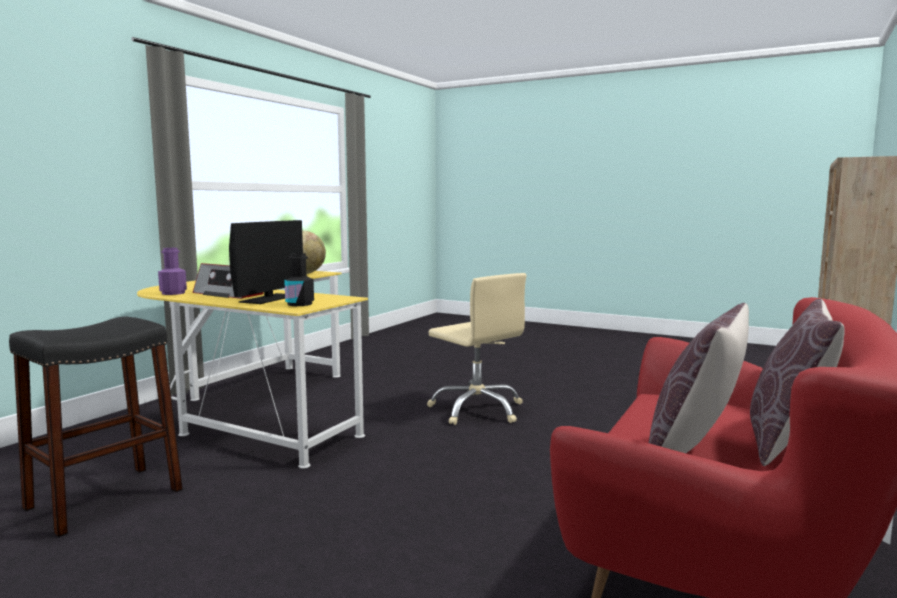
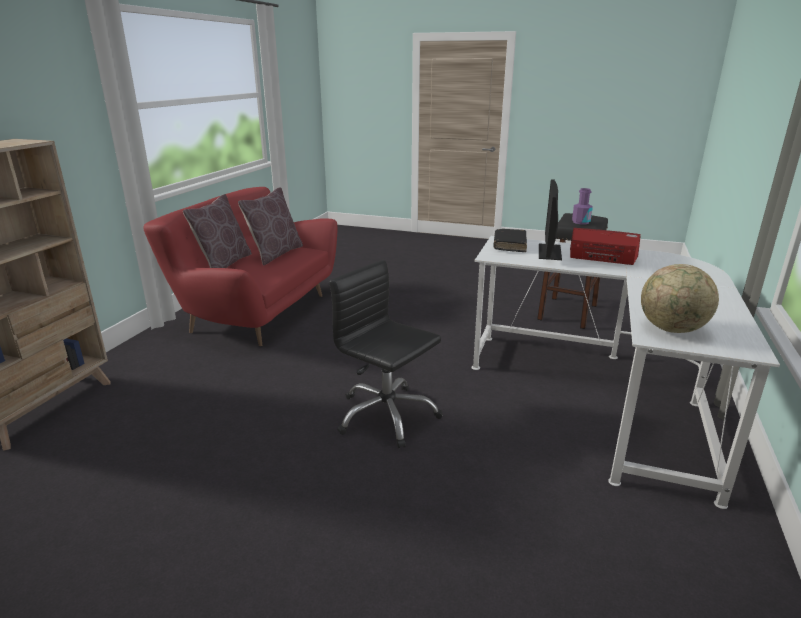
camera: 170 degrees right, 15 degrees up
yellow desk [137,271,368,469] -> white desk [471,236,780,509]
purple bottle [158,248,187,295] -> purple bottle moved to [572,188,593,225]
black bottle [284,253,314,306] -> black book [494,229,527,252]
beige office chair [427,273,526,425] -> black office chair [329,260,443,448]

